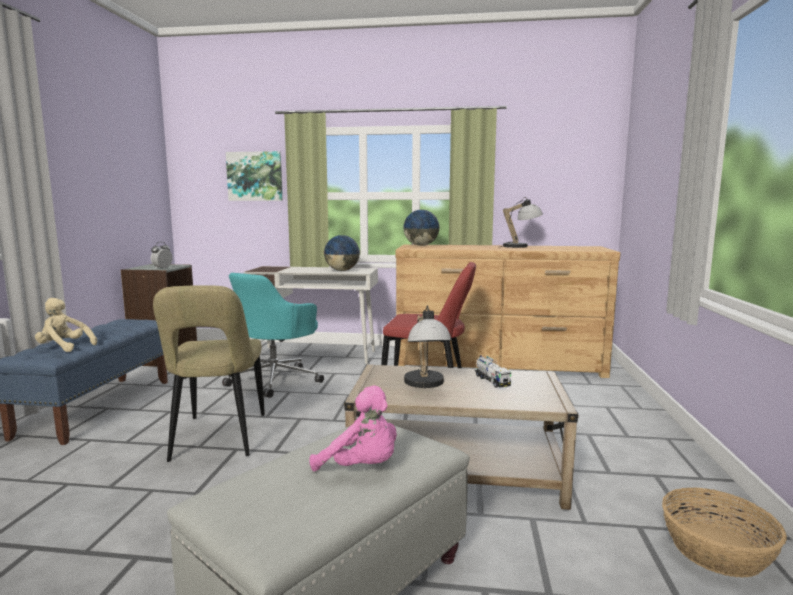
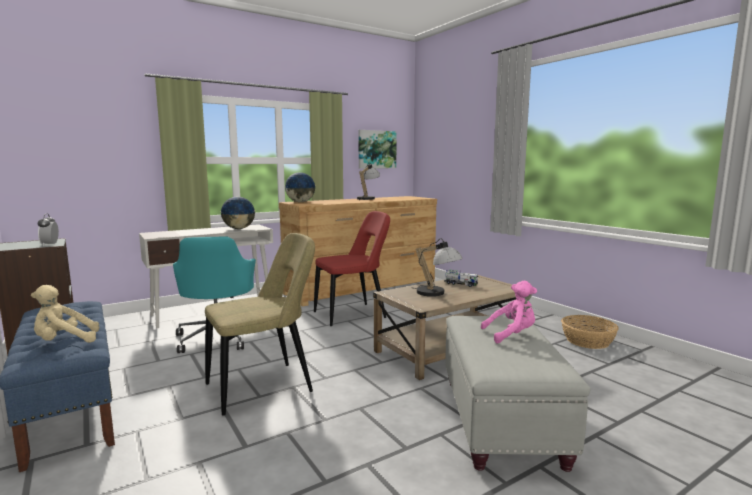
camera: 40 degrees left, 0 degrees up
beige chair [153,285,265,462] -> beige chair turned 75 degrees counterclockwise [205,233,315,416]
picture [226,151,283,201] -> picture moved to [358,130,397,169]

